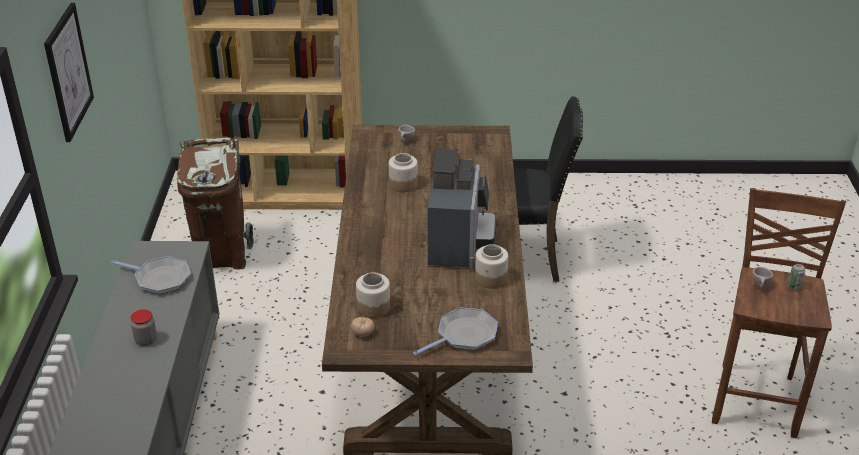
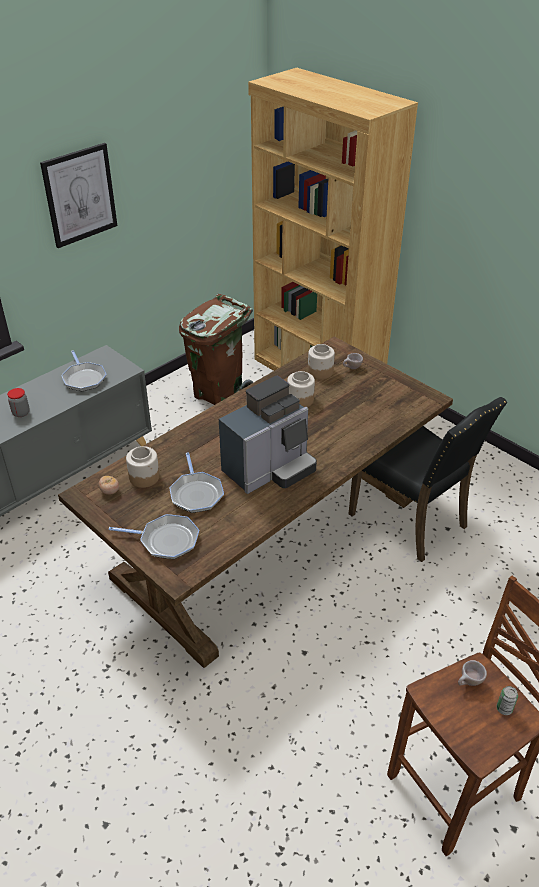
camera: 45 degrees right, 5 degrees up
jar [475,244,508,288] -> jar moved to [308,344,335,379]
none -> frying pan [169,452,224,513]

